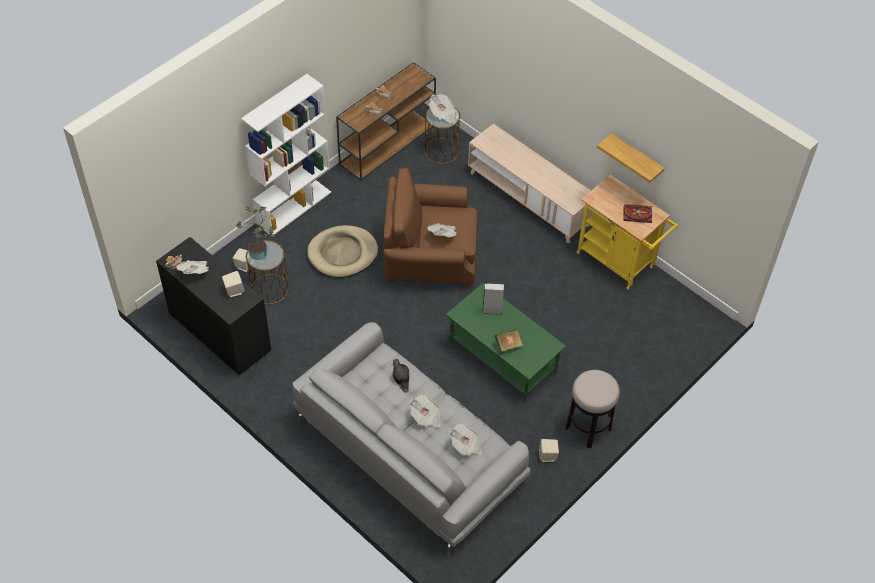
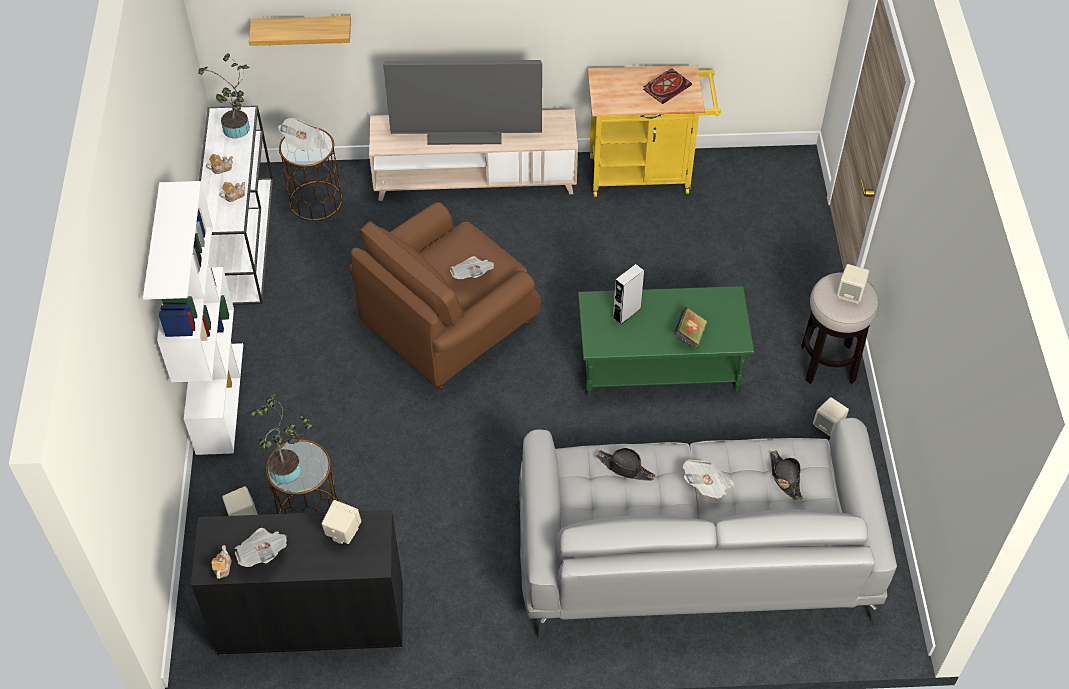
camera: 45 degrees left, 0 degrees up
beige dog bed [307,225,378,277] -> none
brown console table [336,62,436,181] -> white console table [199,105,273,305]
newspaper [449,424,482,456] -> black hat [770,451,803,501]
shelf [597,133,665,183] -> shelf moved to [249,16,351,46]
none -> potted plant [198,53,250,138]
none -> television [383,60,542,145]
none -> beige speaker [837,264,869,304]

